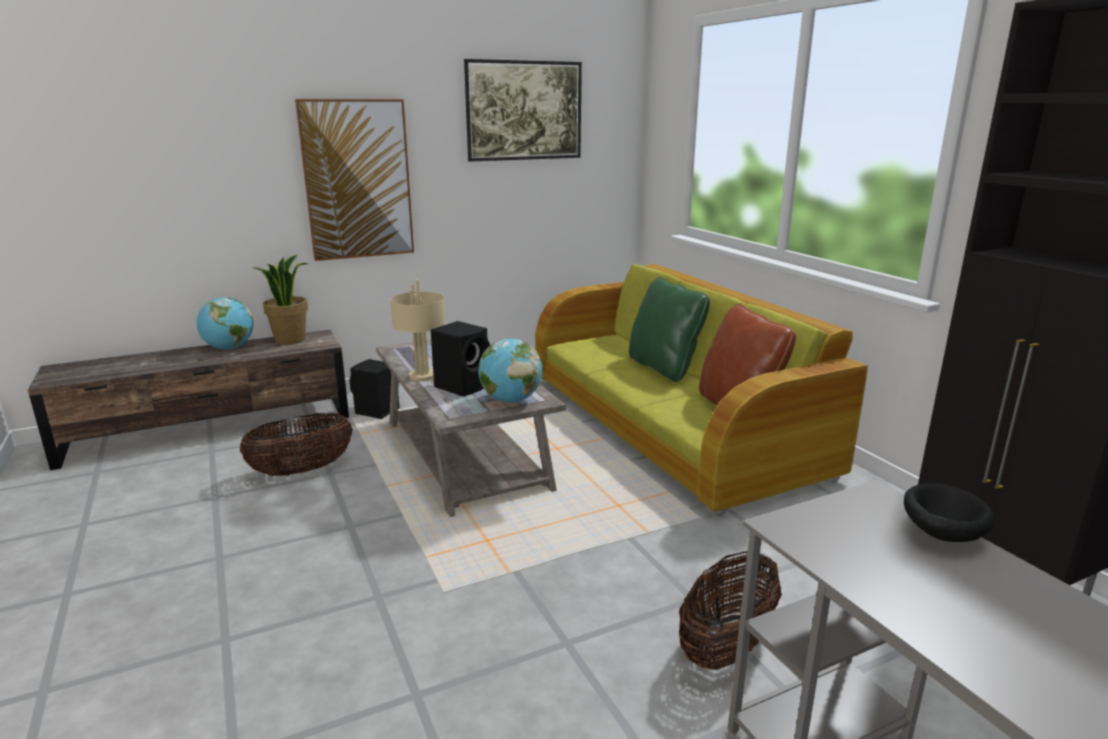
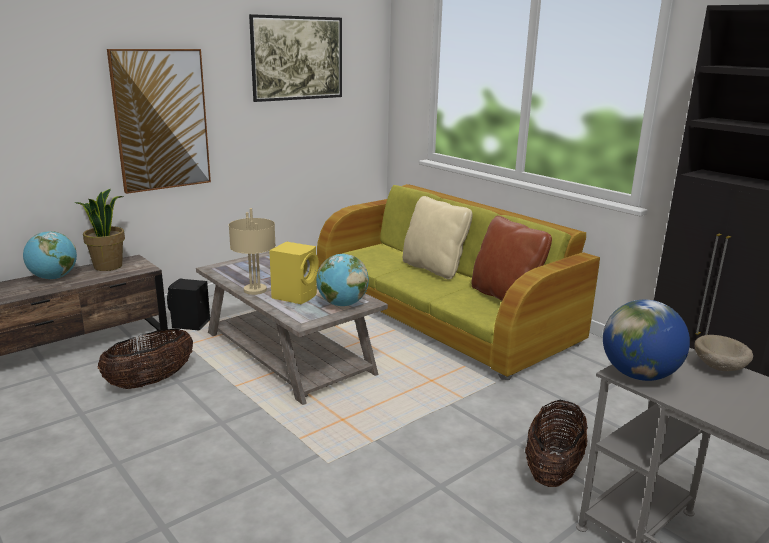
camera: 15 degrees left, 0 degrees up
black speaker [431,321,490,397] -> yellow speaker [269,242,319,304]
green pillow [629,277,710,382] -> beige pillow [403,196,473,280]
black bowl [904,483,995,542] -> beige bowl [694,335,753,371]
none -> globe [603,300,690,381]

